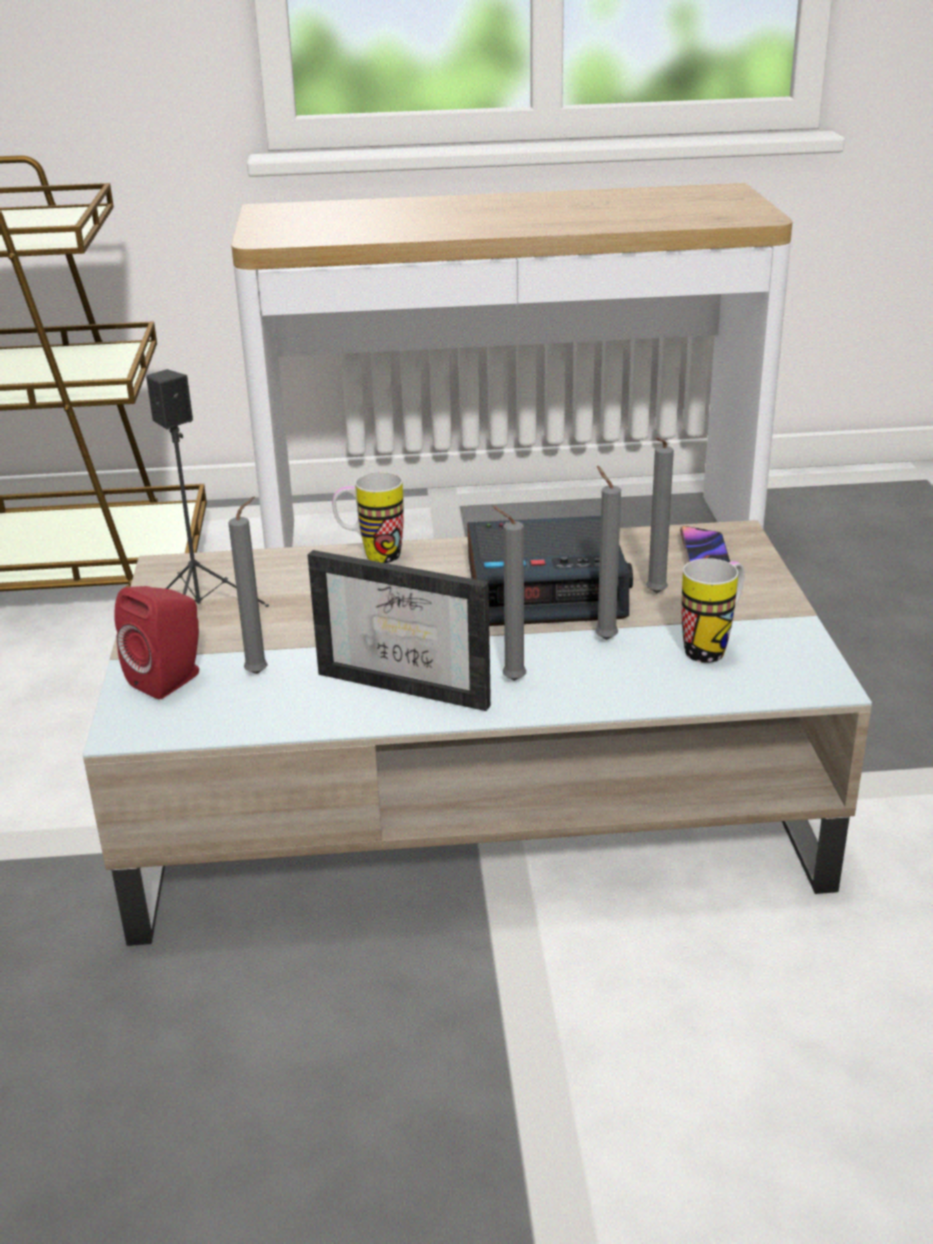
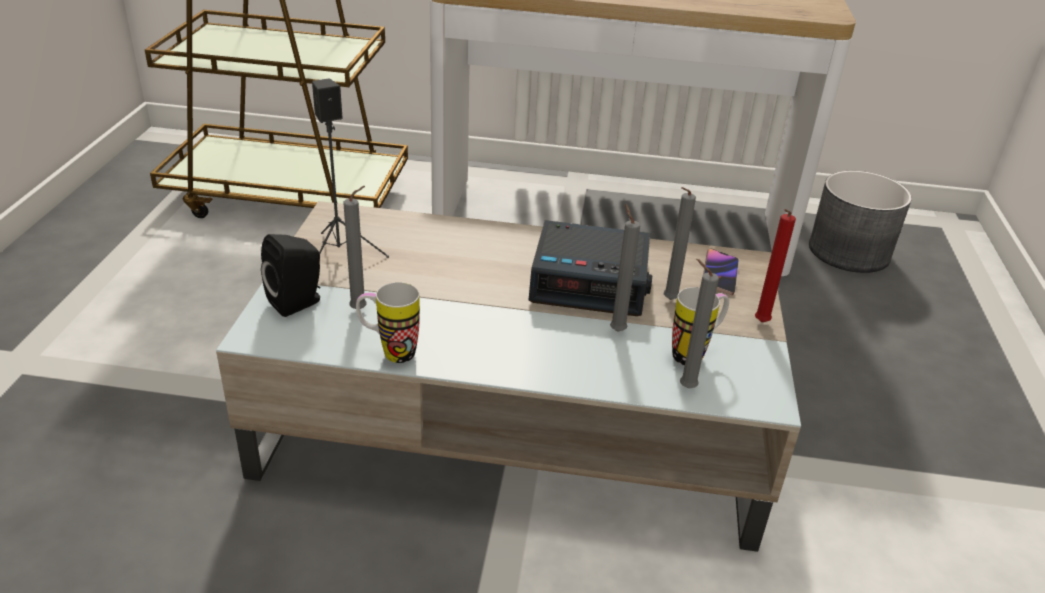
camera: 10 degrees right, 5 degrees up
red speaker [115,586,199,700] -> black speaker [261,234,320,317]
picture frame [308,550,491,711] -> none
mug [332,472,404,563] -> mug moved to [356,282,420,363]
grey candle [492,505,526,681] -> grey candle moved to [680,259,719,388]
none -> red candle [755,209,796,322]
none -> grey planter [809,171,912,273]

